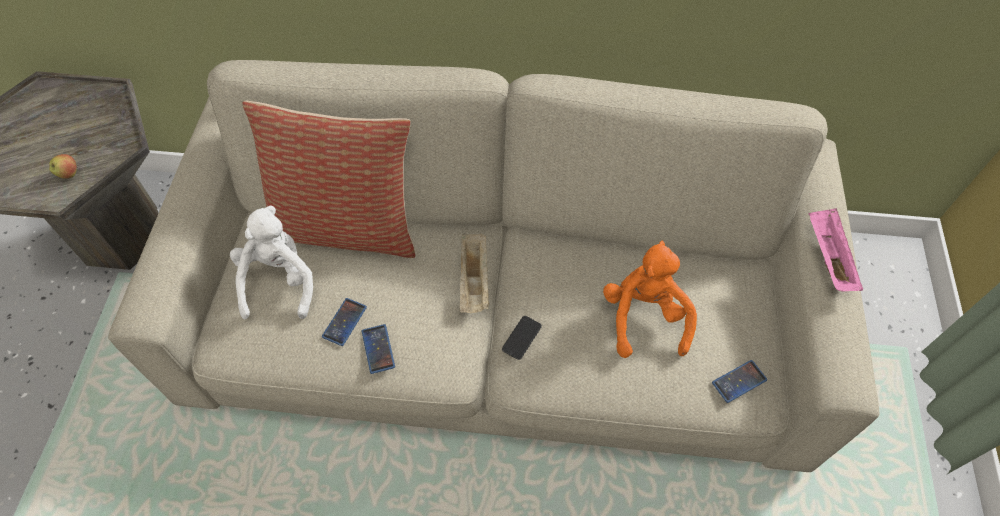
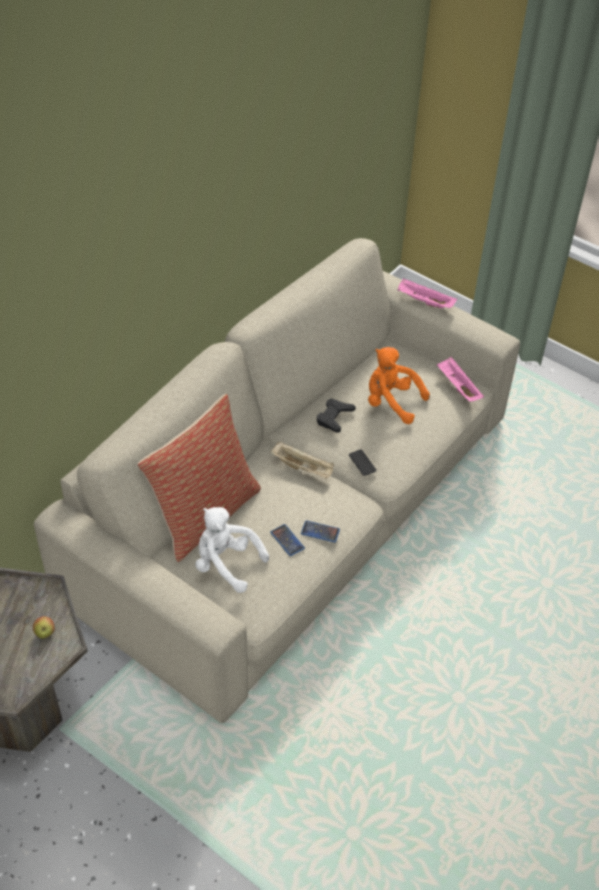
camera: 60 degrees left, 10 degrees down
phone [712,360,767,403] -> pink tray [437,357,484,402]
none -> black game controller [317,399,356,433]

